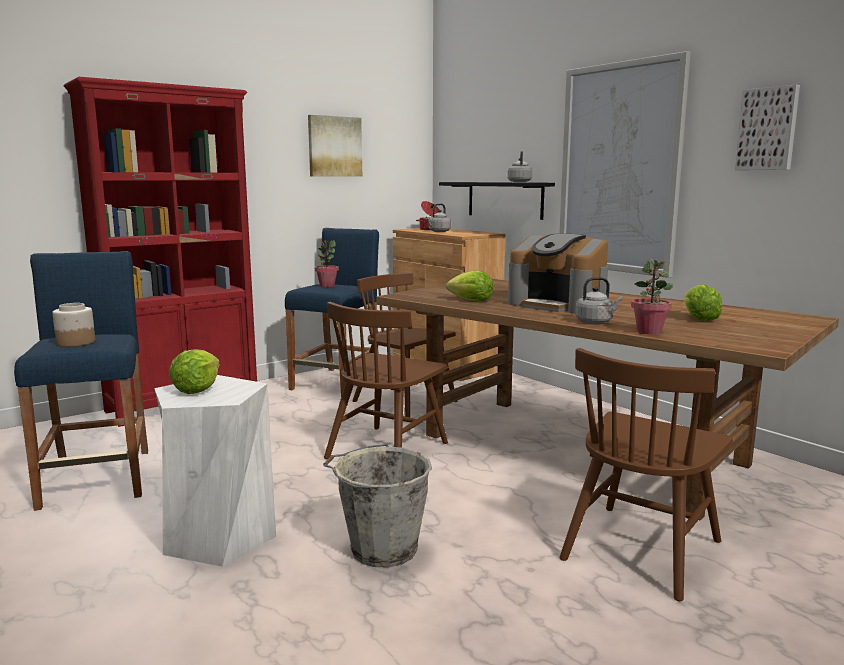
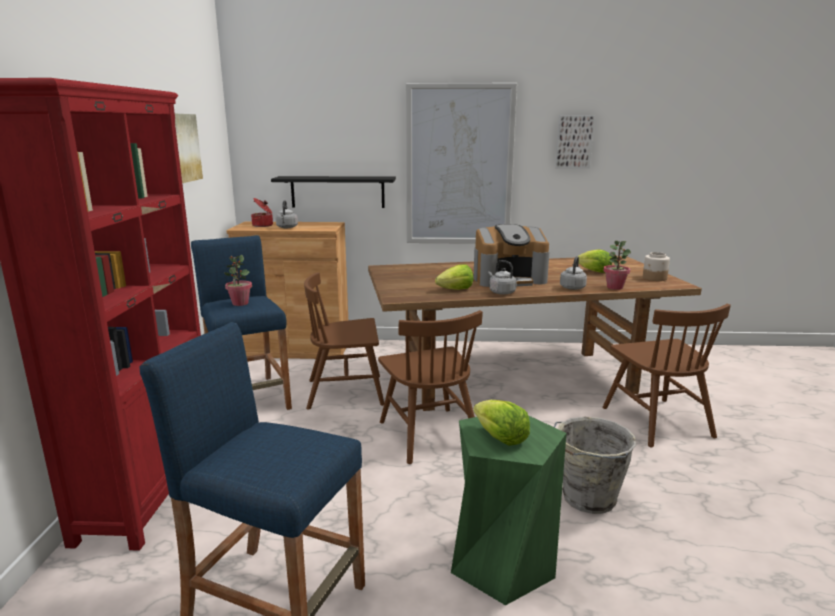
camera: 50 degrees left, 5 degrees up
jar [52,303,95,347] -> jar moved to [643,252,670,281]
white stool [154,375,276,567] -> green stool [451,415,566,605]
grey kettle [507,151,532,182] -> grey kettle moved to [488,260,517,295]

